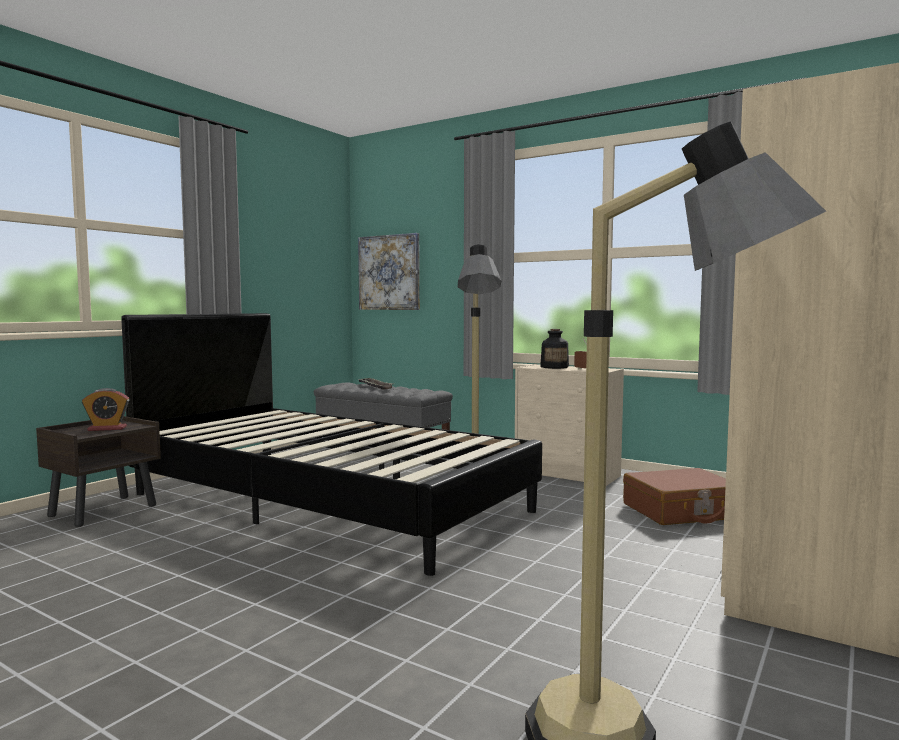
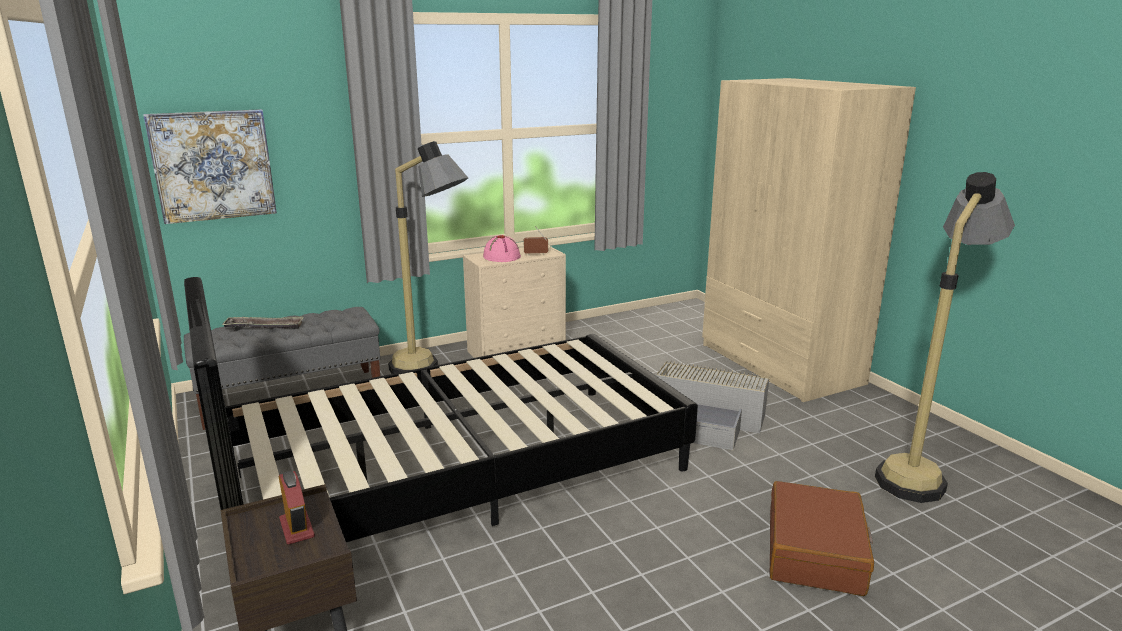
camera: 60 degrees left, 15 degrees up
alarm clock [82,388,129,431] -> alarm clock turned 45 degrees counterclockwise [279,471,315,545]
bottle [540,329,569,369] -> pink hat [483,235,521,262]
brown suitcase [623,468,726,525] -> brown suitcase moved to [770,481,874,596]
none -> grey storage box [657,360,769,450]

